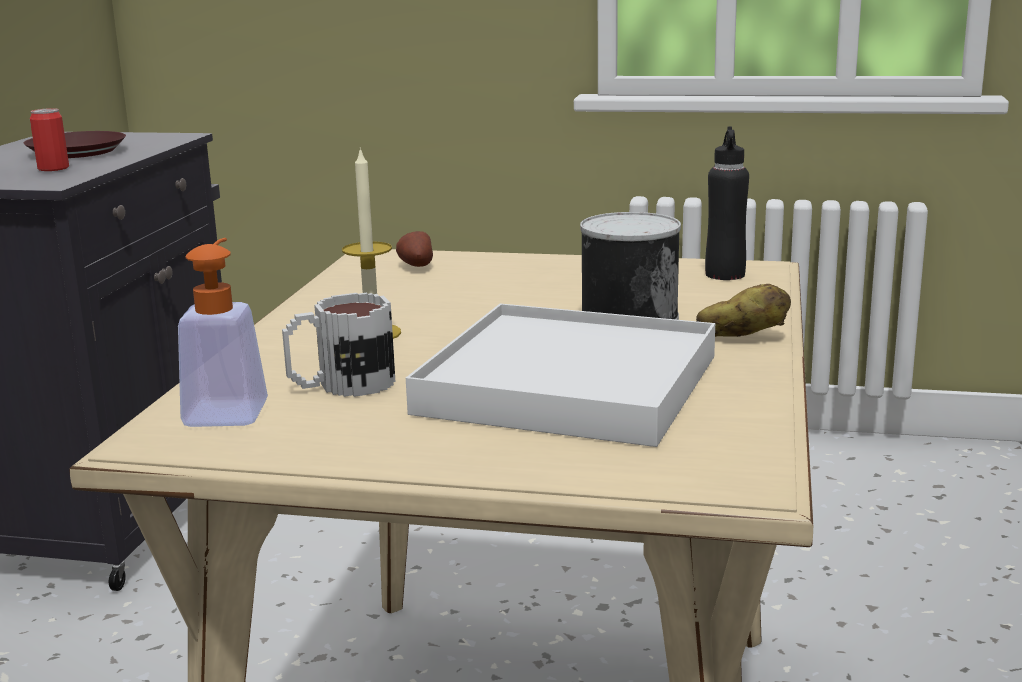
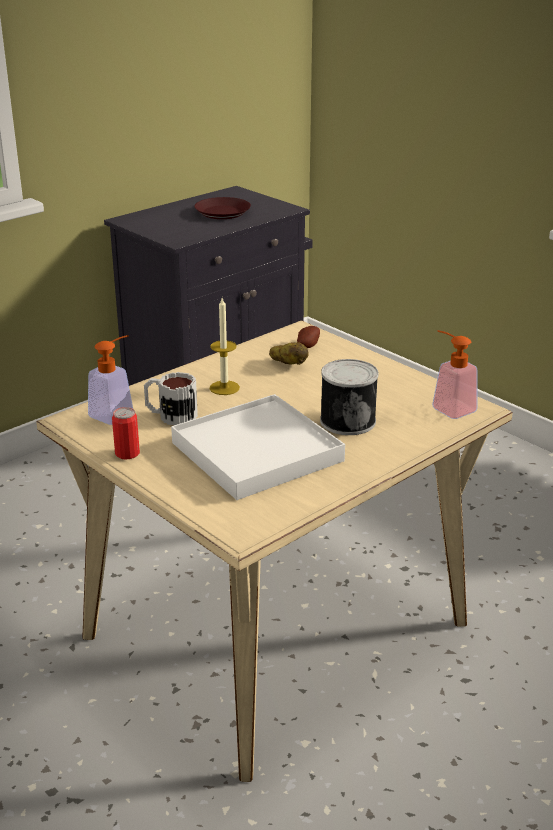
camera: 35 degrees right, 10 degrees up
can [30,108,69,171] -> can moved to [112,407,140,460]
potato [696,284,791,337] -> potato moved to [269,342,309,365]
black bottle [705,126,749,280] -> soap dispenser [432,330,478,419]

